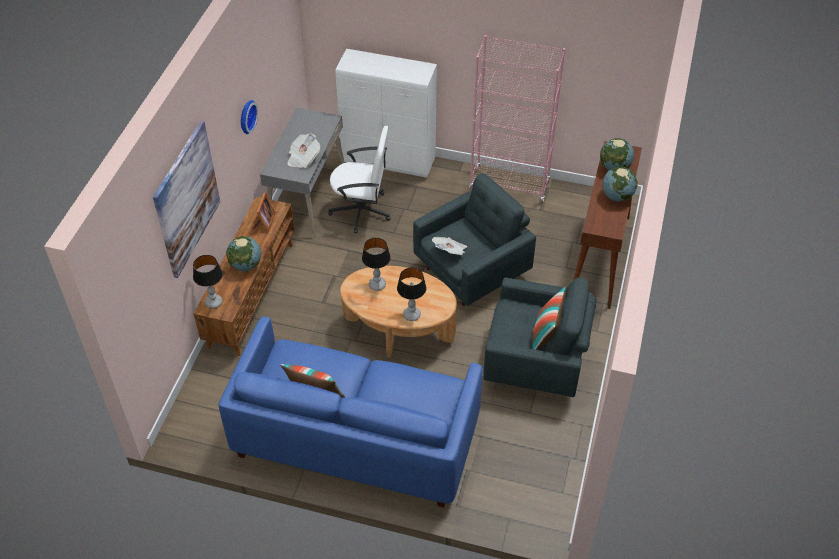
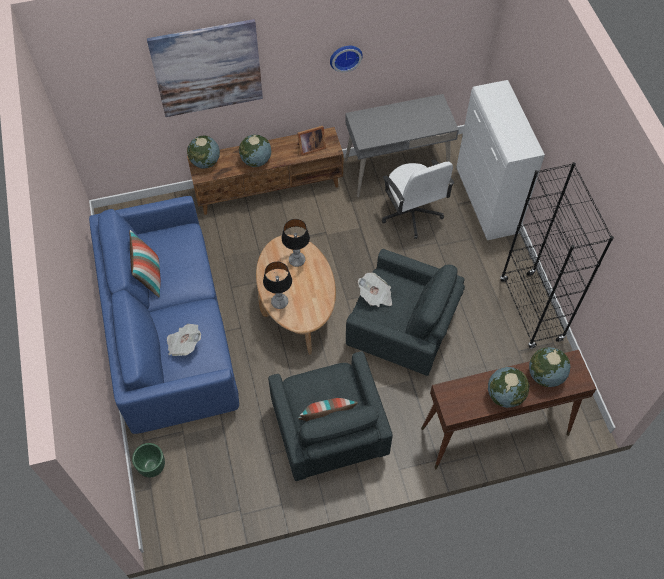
camera: 60 degrees right, 10 degrees up
table lamp [193,255,223,309] -> globe [187,135,220,169]
newspaper [287,133,320,168] -> newspaper moved to [167,324,201,356]
pink bookcase [469,35,565,202] -> black bookcase [500,162,614,349]
none -> green planter [132,443,165,477]

